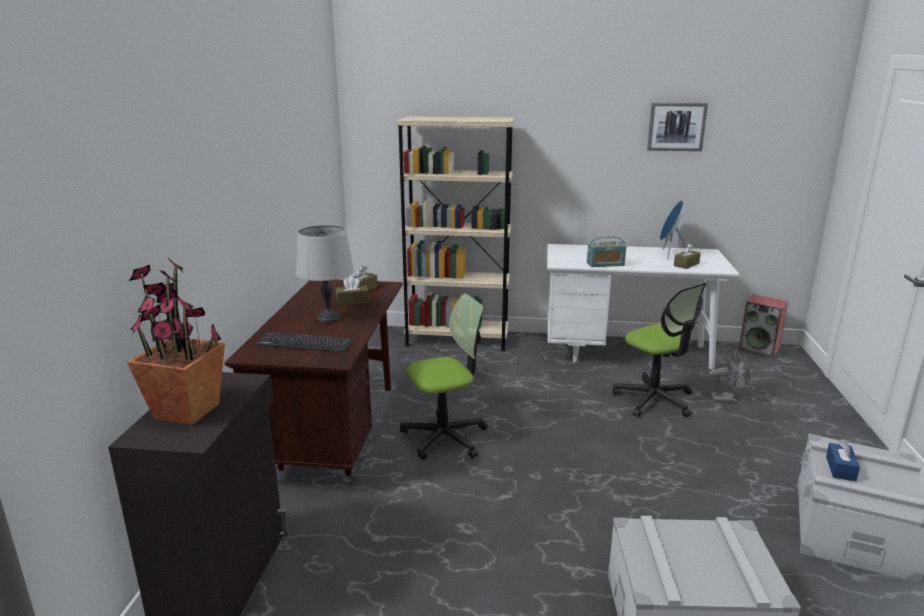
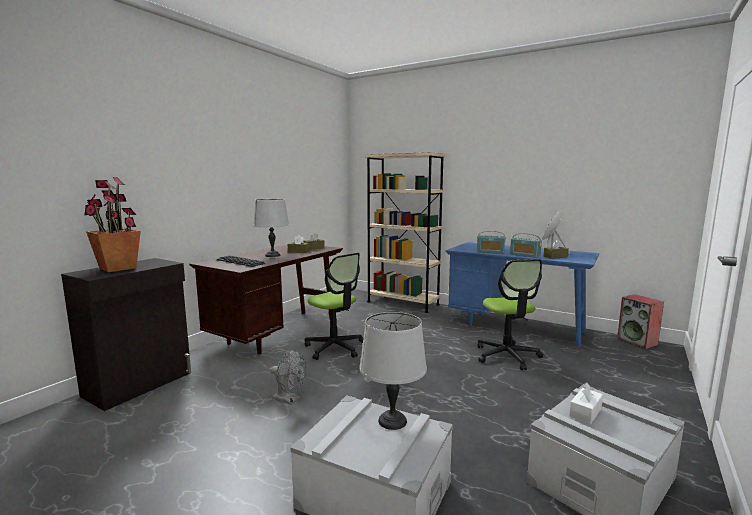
camera: 25 degrees right, 10 degrees down
office chair [400,294,488,460] -> office chair turned 45 degrees clockwise [305,253,363,360]
white desk [547,244,740,369] -> blue desk [446,242,599,347]
picture [647,102,708,151] -> none
grey fan [709,349,751,402] -> grey fan moved to [270,350,307,405]
blue tissue box [826,439,860,481] -> white tissue box [569,382,603,424]
none -> grey table lamp [360,312,427,430]
none -> radio [510,233,542,258]

